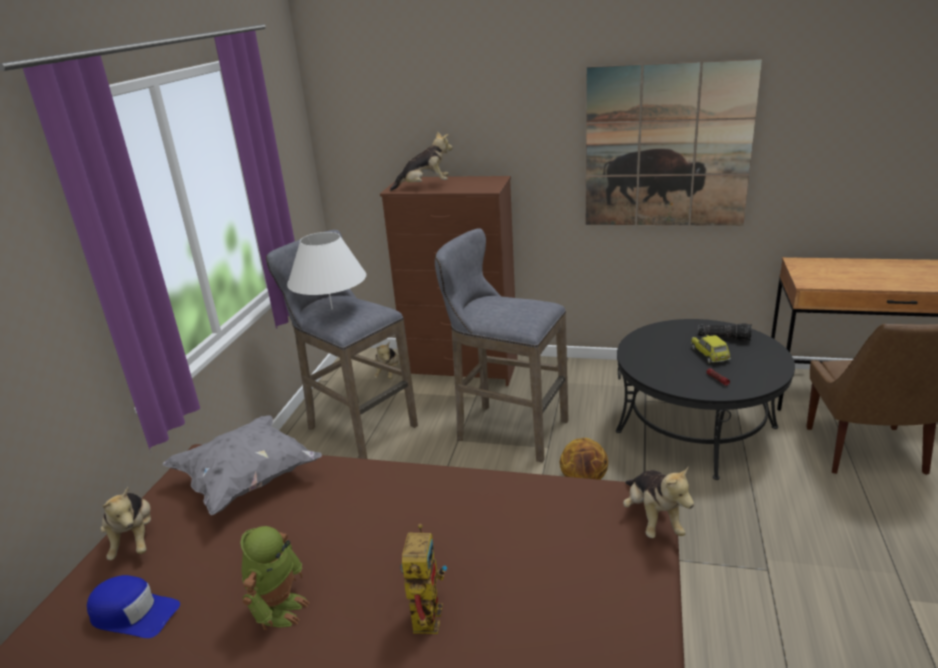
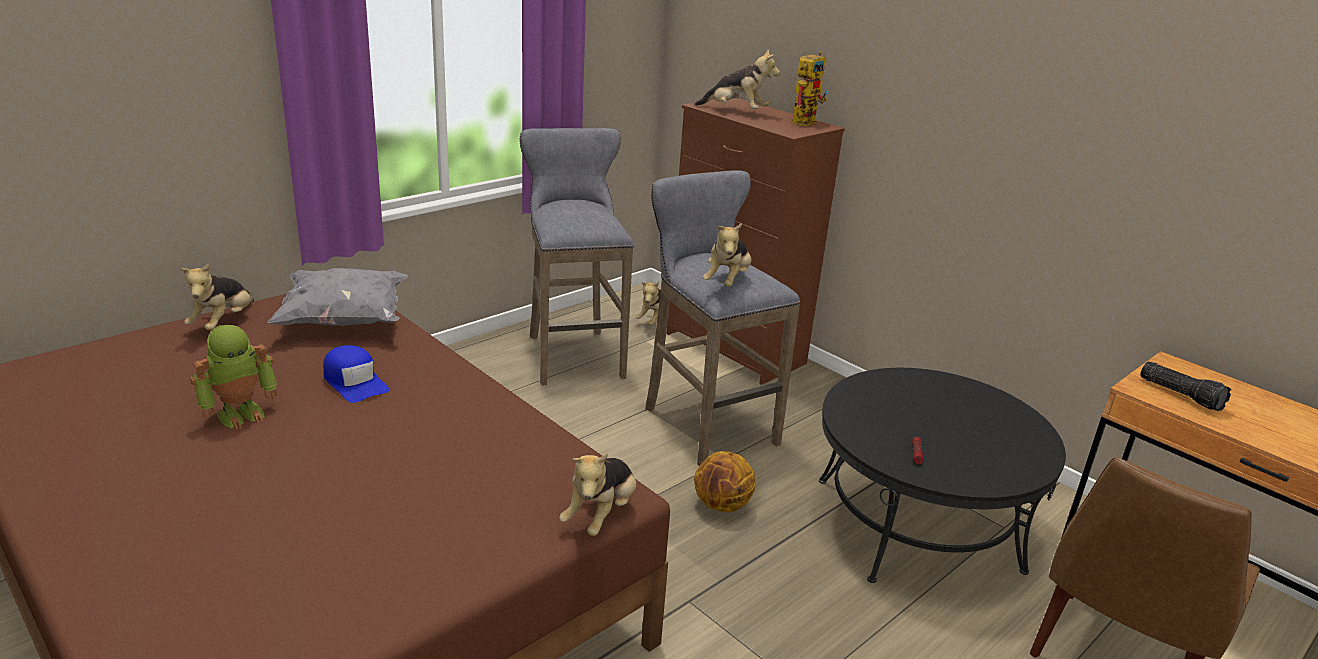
camera: 30 degrees right, 0 degrees up
blue cap [87,575,180,638] -> blue cap moved to [323,345,390,403]
white table lamp [287,232,366,309] -> none
toy robot [400,524,447,634] -> toy robot moved to [792,51,828,126]
picture [586,59,762,226] -> none
toy car [691,335,731,364] -> none
flashlight [698,323,752,341] -> flashlight moved to [1140,362,1231,411]
none -> plush toy [703,223,751,287]

